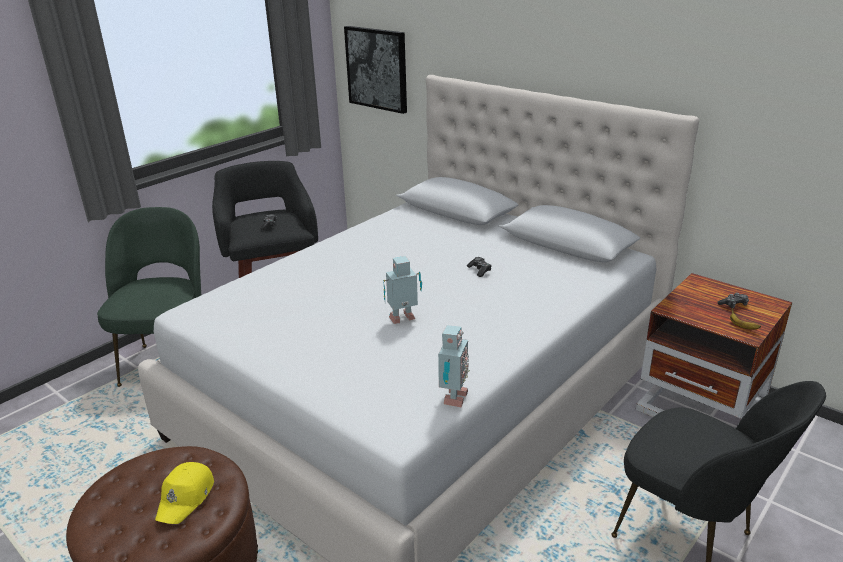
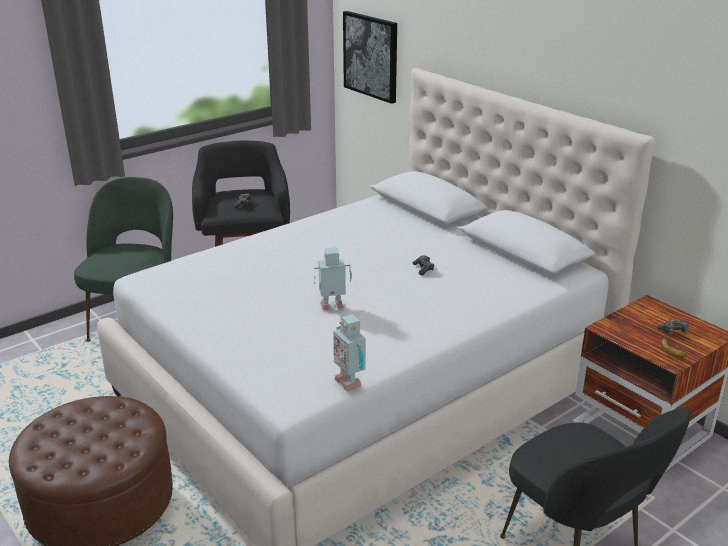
camera: 10 degrees right, 0 degrees up
yellow cap [155,462,214,524] -> none
toy robot [438,325,470,407] -> toy robot turned 120 degrees clockwise [333,314,366,392]

